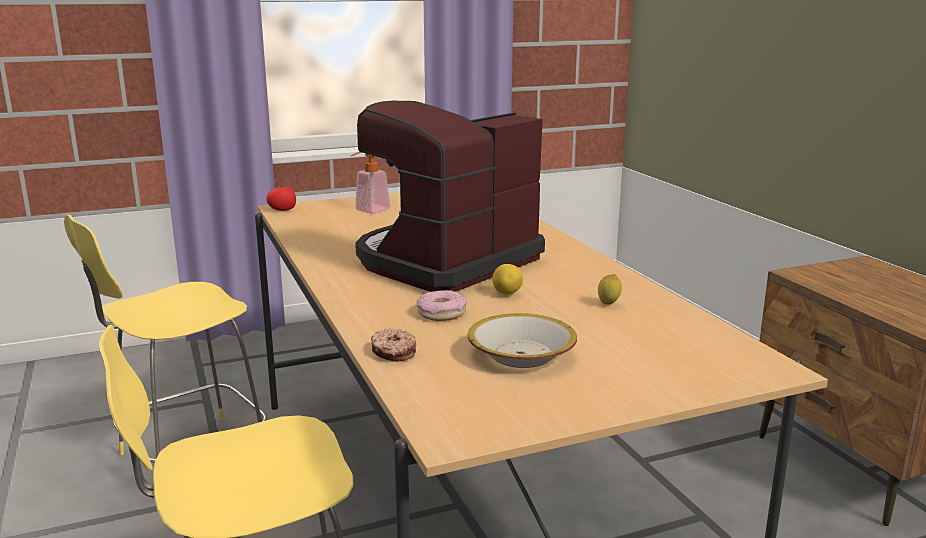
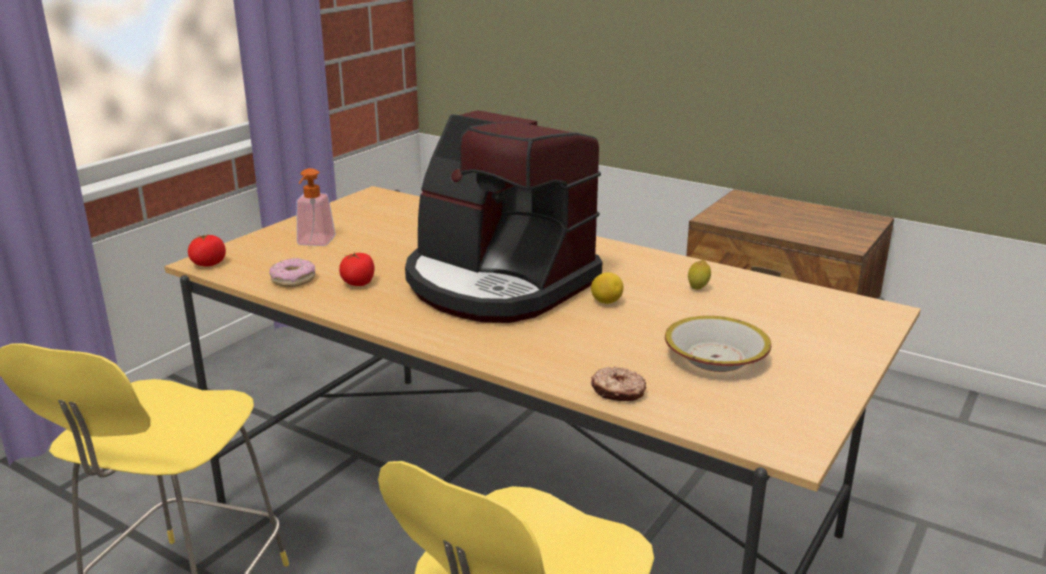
camera: 35 degrees left, 5 degrees up
coffee machine [355,101,545,292] -> coffee machine turned 60 degrees counterclockwise [405,110,602,323]
donut [417,290,467,321] -> donut moved to [269,258,315,287]
none -> tomato [339,253,375,286]

